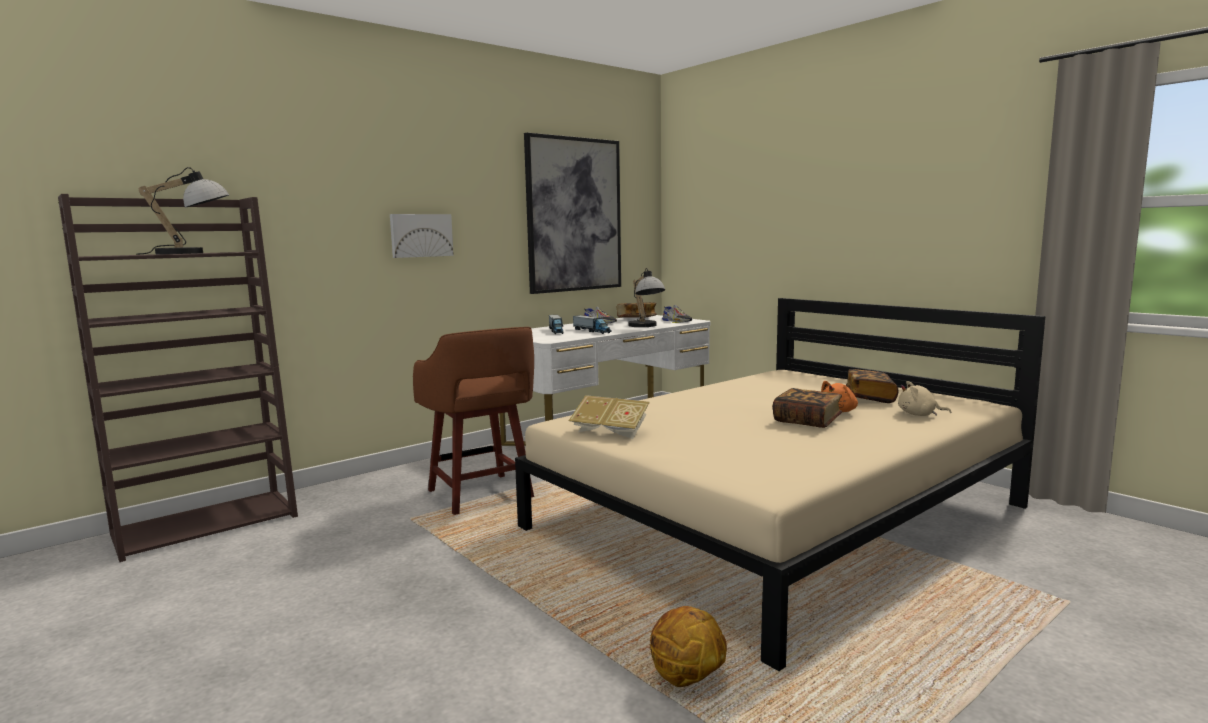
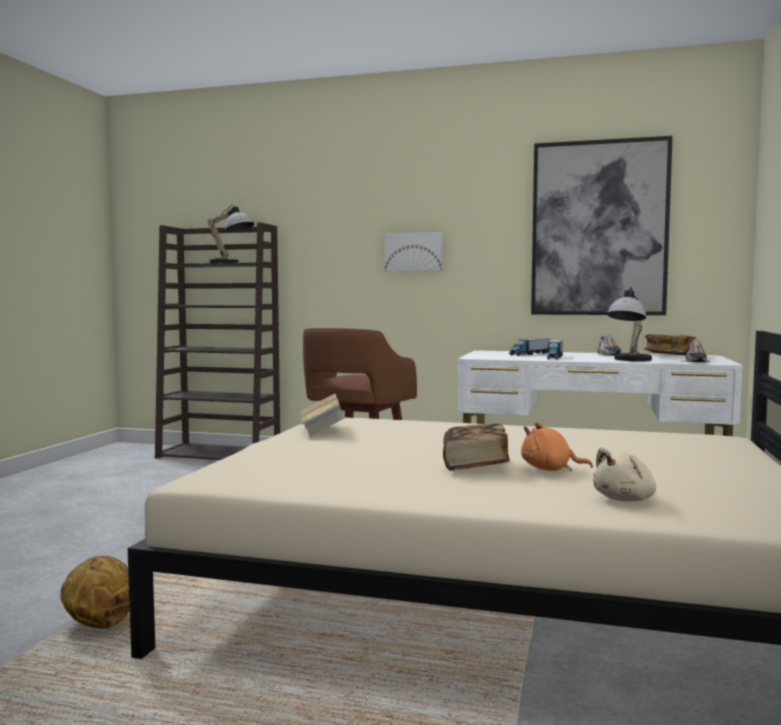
camera: 55 degrees right, 5 degrees down
book [846,369,898,403] -> none
beige plush toy [898,381,951,416] -> beige plush toy turned 105 degrees counterclockwise [593,447,656,502]

